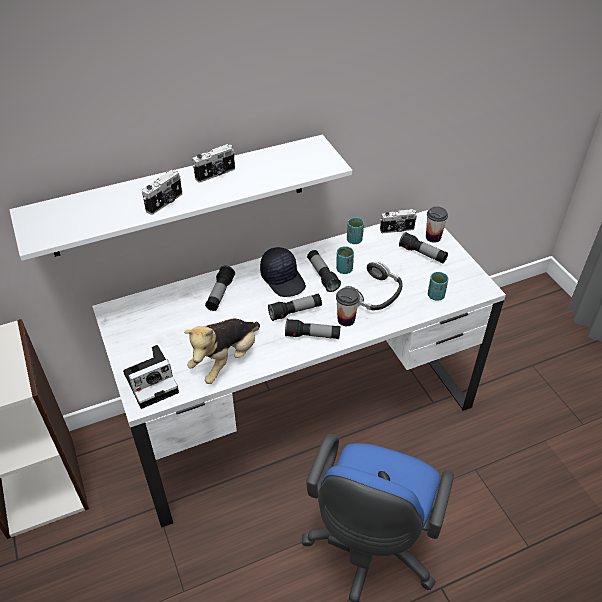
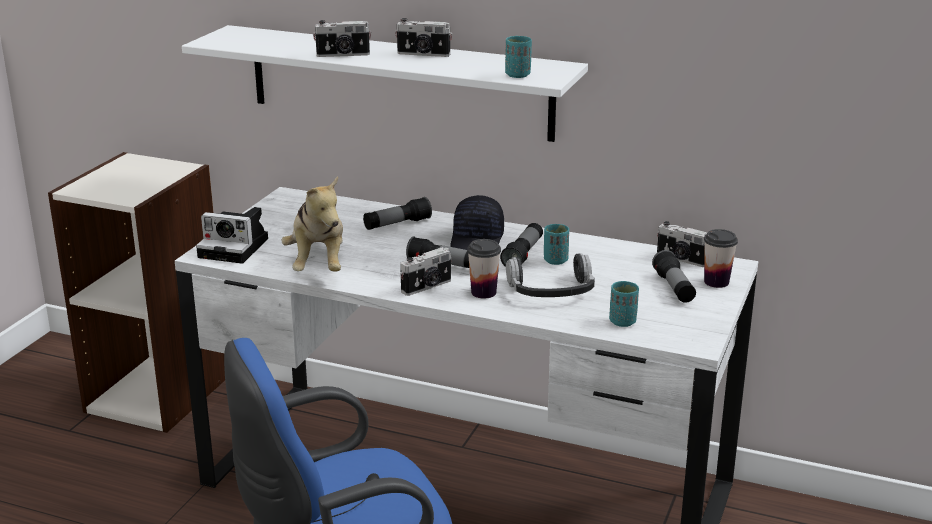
camera: 45 degrees right, 20 degrees down
plush toy [184,319,260,384] -> plush toy turned 90 degrees counterclockwise [281,176,343,272]
flashlight [285,319,340,339] -> camera [400,247,452,296]
turquoise cup [347,217,364,244] -> turquoise cup moved to [505,36,532,78]

